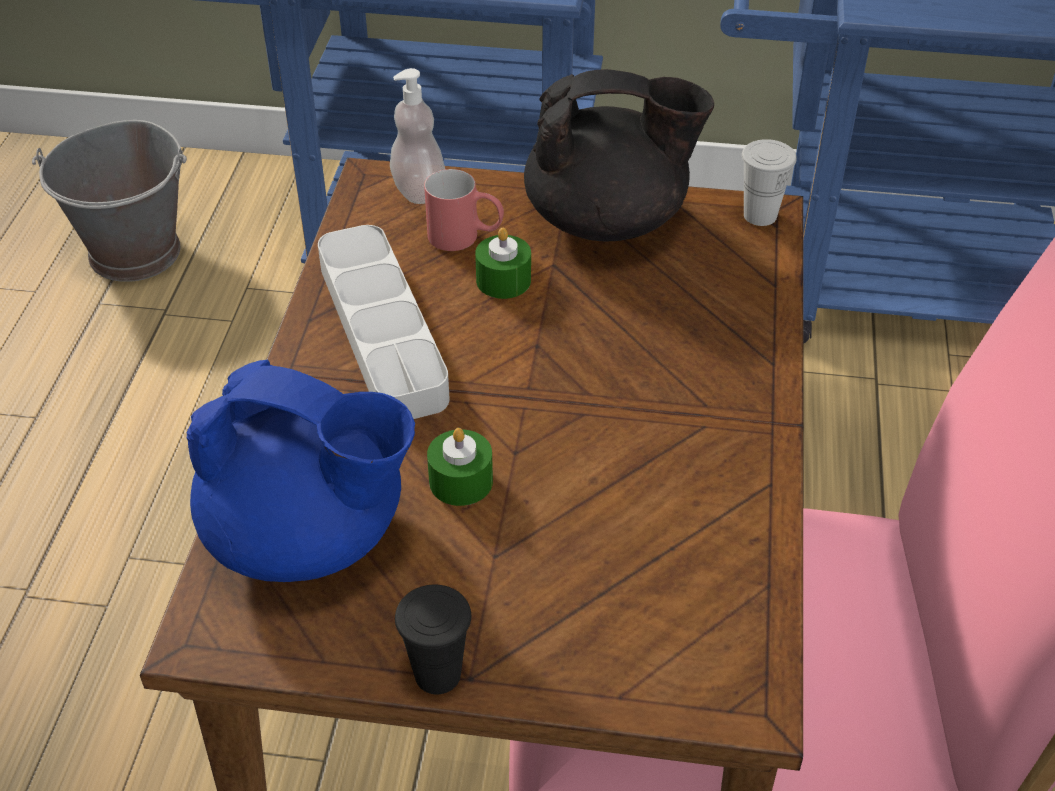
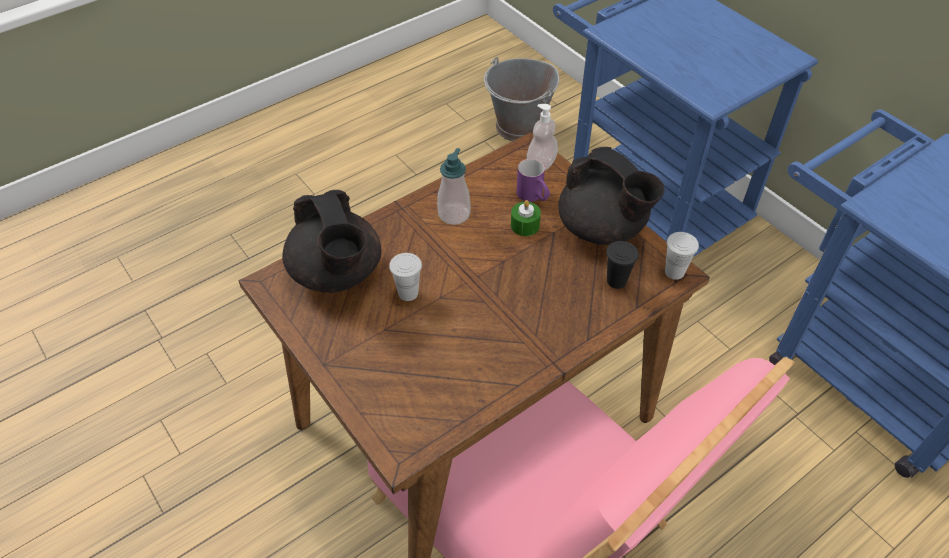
camera: 45 degrees right, 5 degrees up
blue teapot [187,360,415,582] -> black teapot [282,190,381,293]
grey tray [318,225,450,419] -> soap dispenser [437,148,470,225]
black cup [395,585,471,694] -> black cup moved to [606,241,639,289]
red mug [424,169,504,251] -> purple mug [516,159,550,202]
green candle [427,428,493,506] -> white cup [389,253,422,301]

